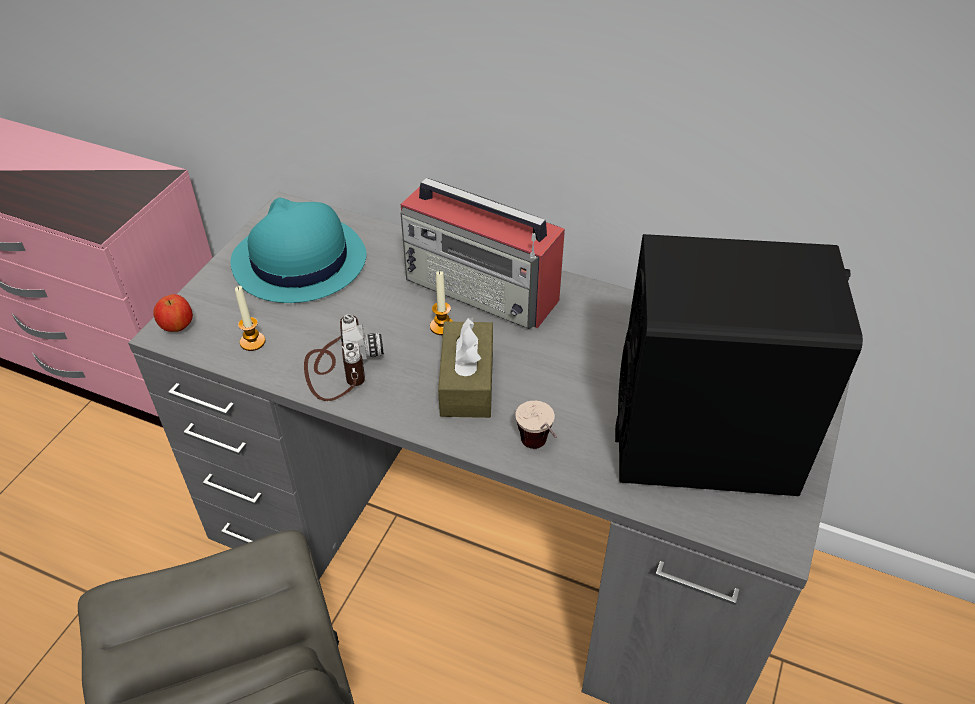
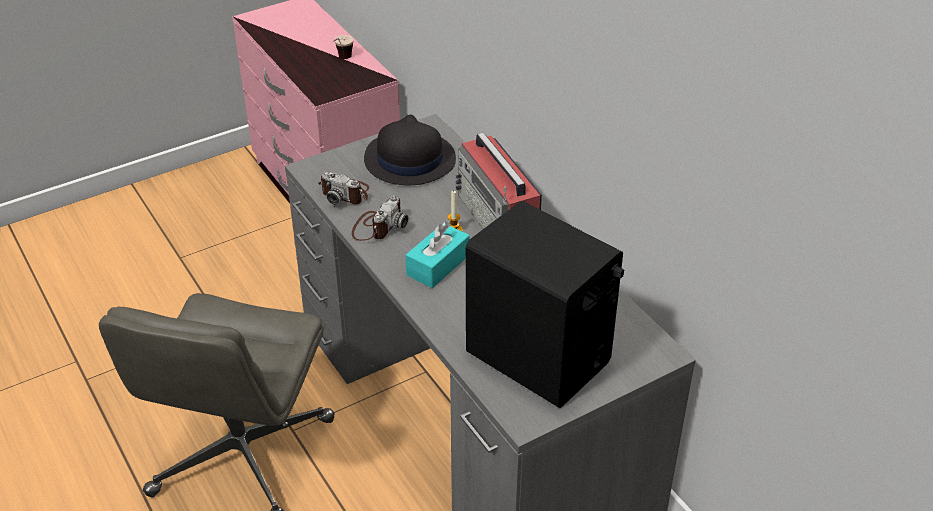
camera: 35 degrees right, 5 degrees down
apple [153,294,193,332] -> none
turquoise hat [231,198,367,303] -> black hat [364,115,456,185]
candle [235,286,266,351] -> camera [318,171,369,204]
brown tissue box [438,317,493,418] -> turquoise tissue box [405,222,470,288]
cup [516,401,556,449] -> cup moved to [334,35,354,59]

